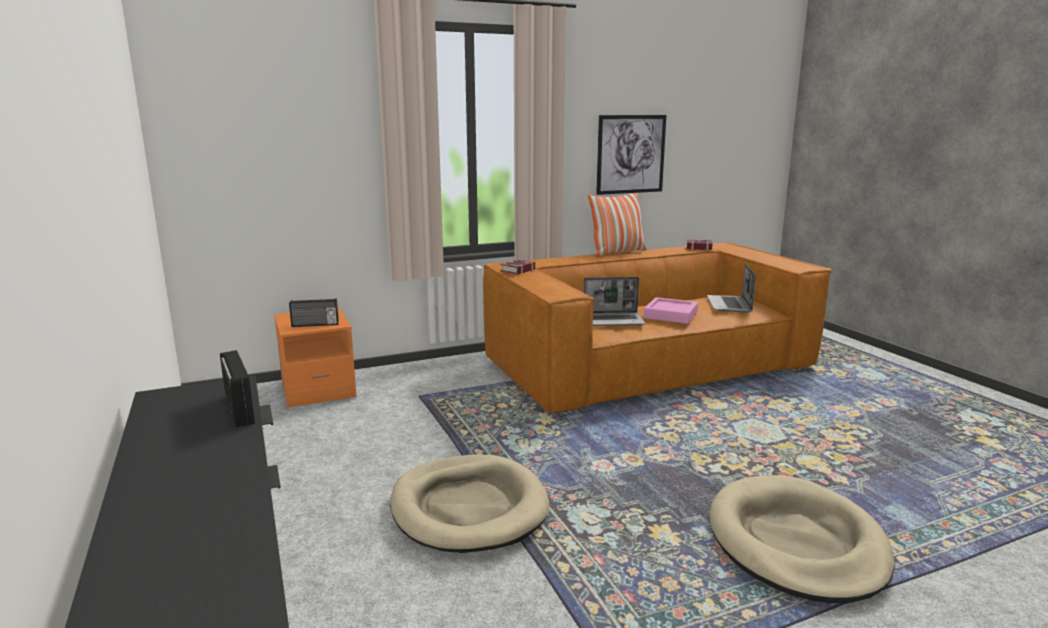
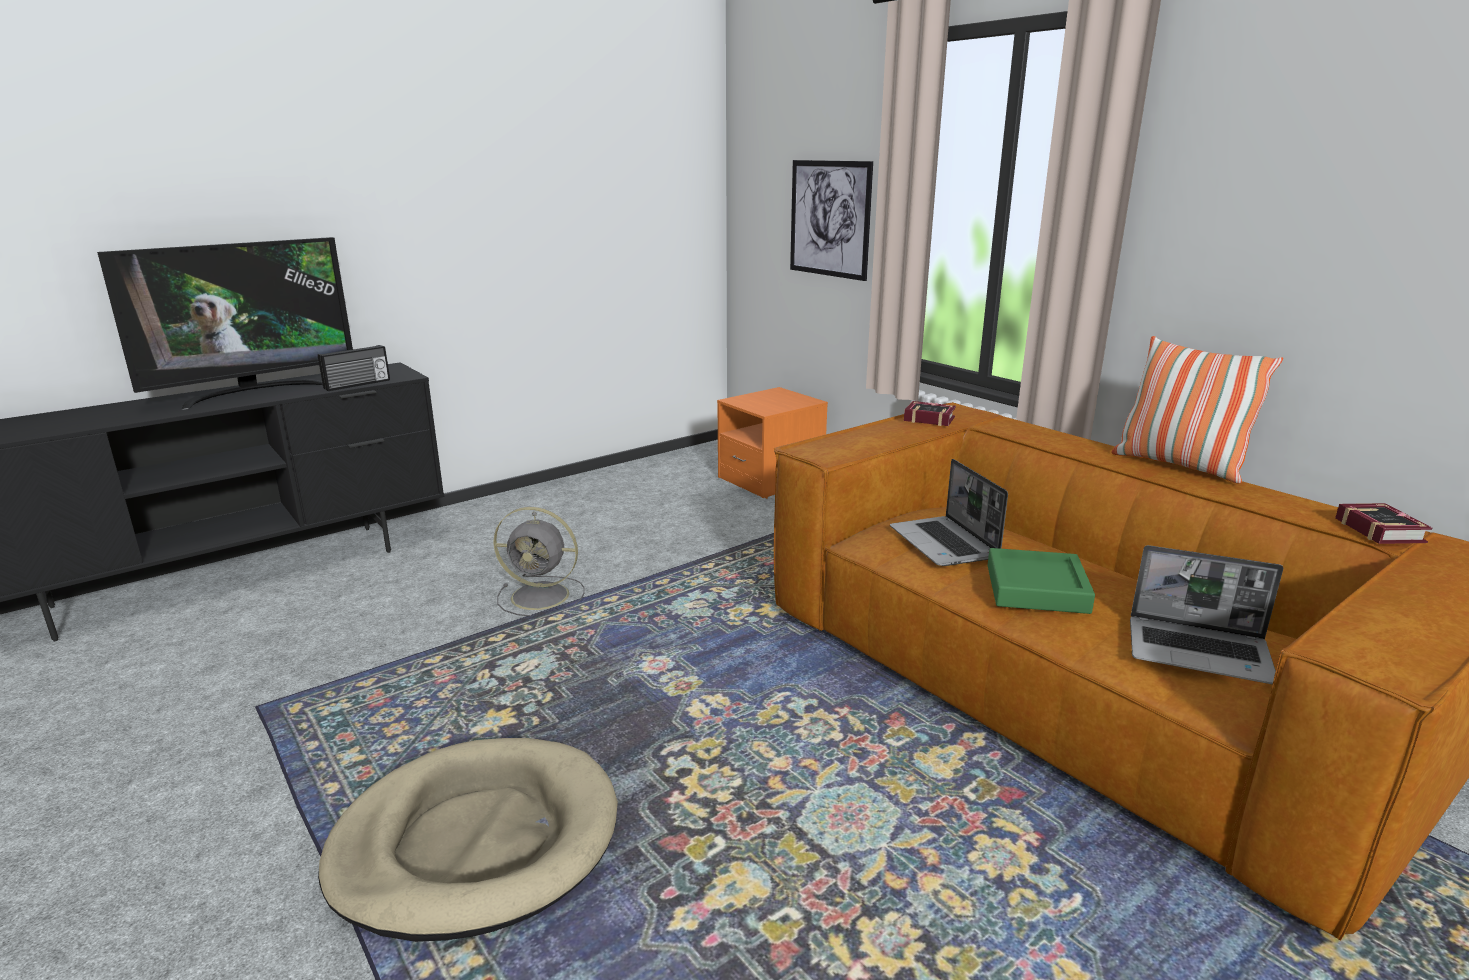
camera: 75 degrees right, 5 degrees up
radio [289,298,339,327] -> none
beige dog bed [390,455,550,553] -> grey fan [493,507,584,616]
picture [596,115,666,195] -> picture moved to [790,160,873,281]
pink tray [644,297,698,324] -> green tray [987,548,1095,614]
laptop [707,264,756,312] -> laptop turned 150 degrees counterclockwise [1130,545,1283,684]
none -> television [97,237,353,410]

